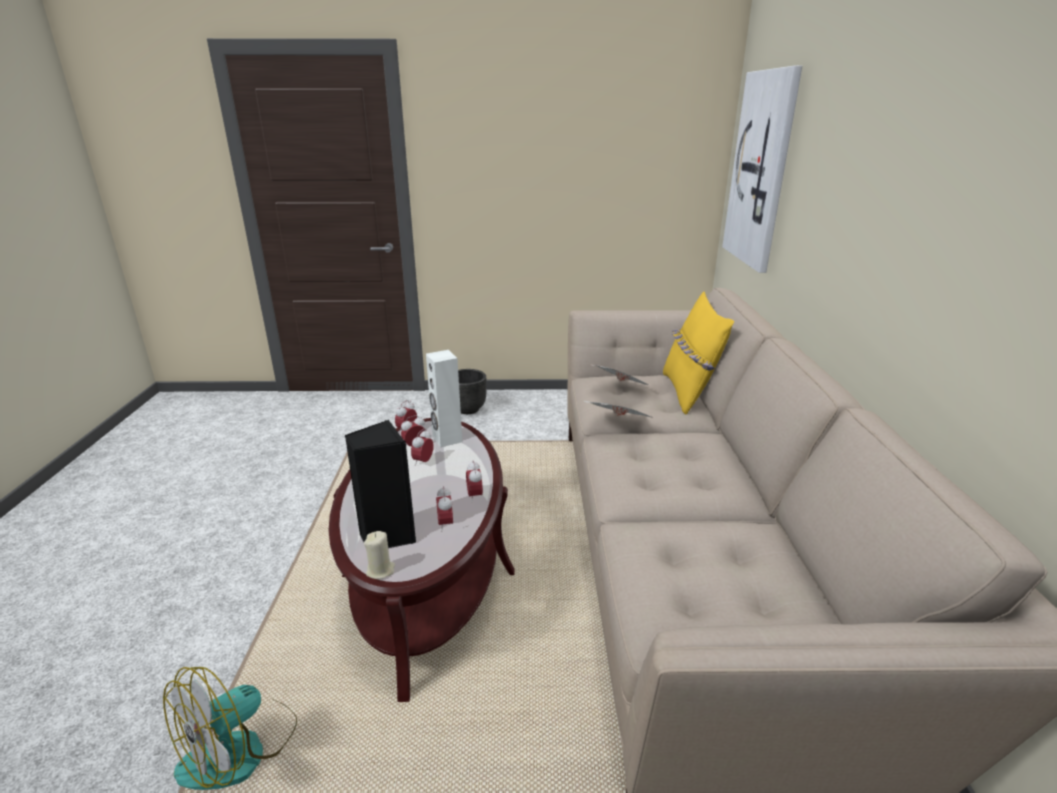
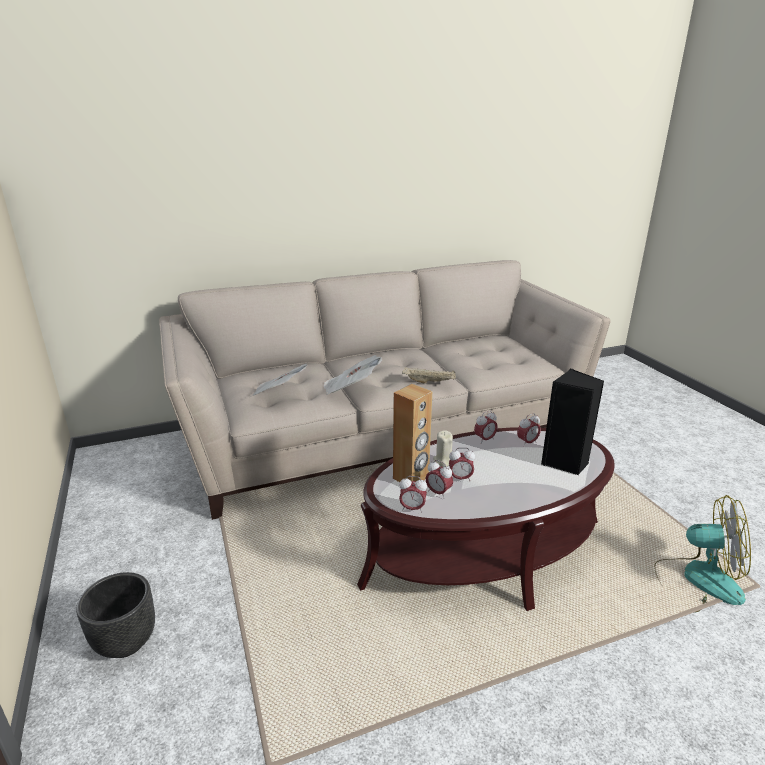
camera: 110 degrees left, 0 degrees up
beige candle [364,531,395,579] -> beige candle moved to [433,430,453,467]
white speaker [426,350,462,447] -> brown speaker [393,384,432,482]
yellow pillow [663,292,734,414] -> none
picture [722,65,802,273] -> none
none -> beige tray [402,367,456,384]

